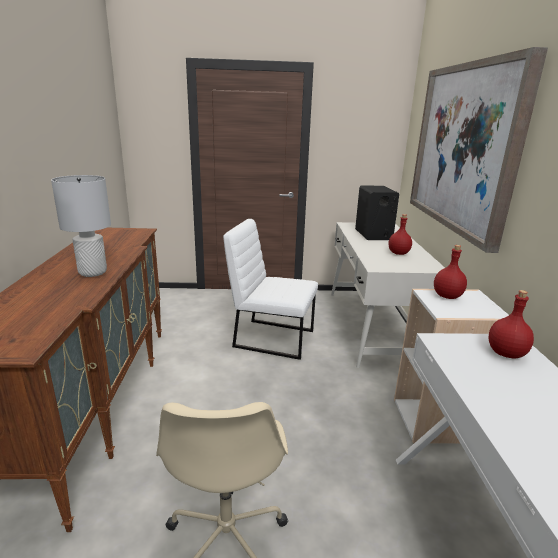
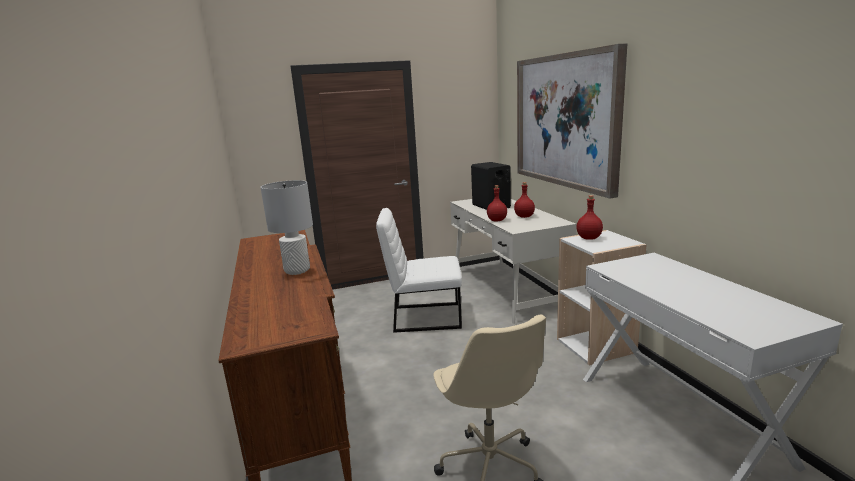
camera: 15 degrees left, 5 degrees down
red bottle [488,290,534,358] -> red bottle moved to [487,185,507,221]

